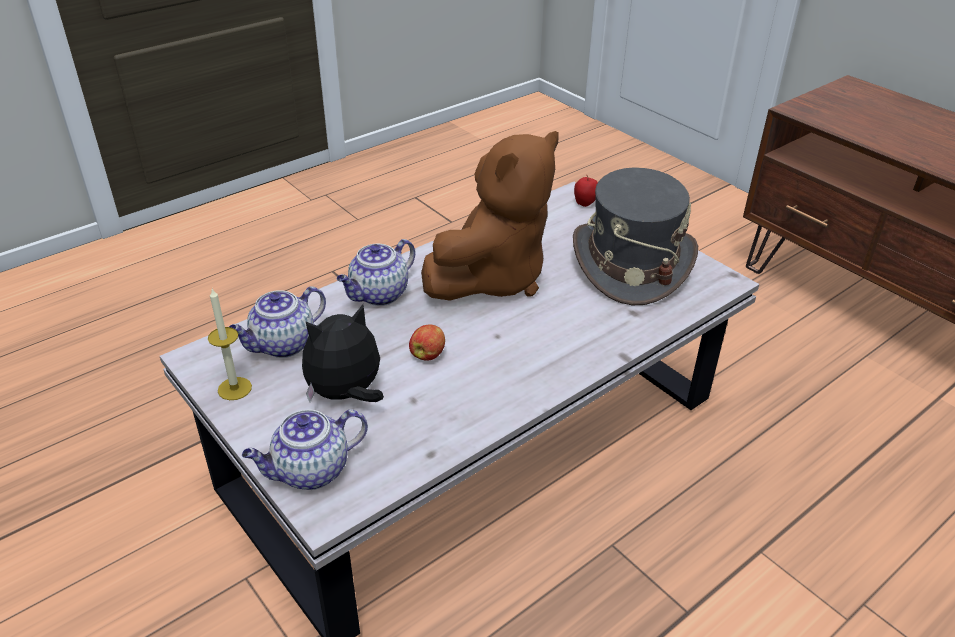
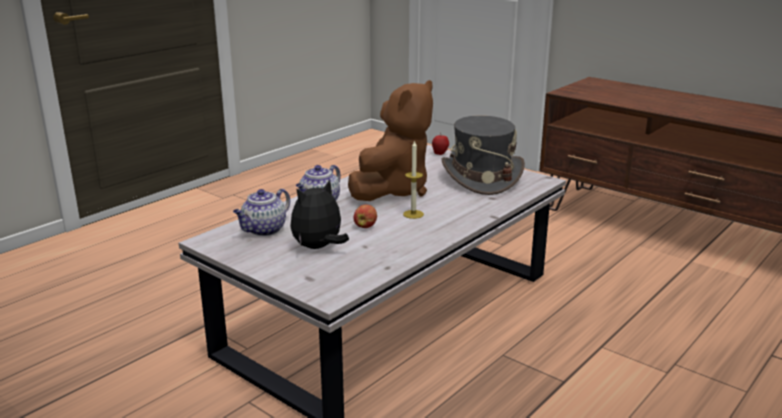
camera: 10 degrees left, 15 degrees down
candle [208,289,252,400] -> candle moved to [403,140,424,219]
teapot [242,409,368,490] -> none

